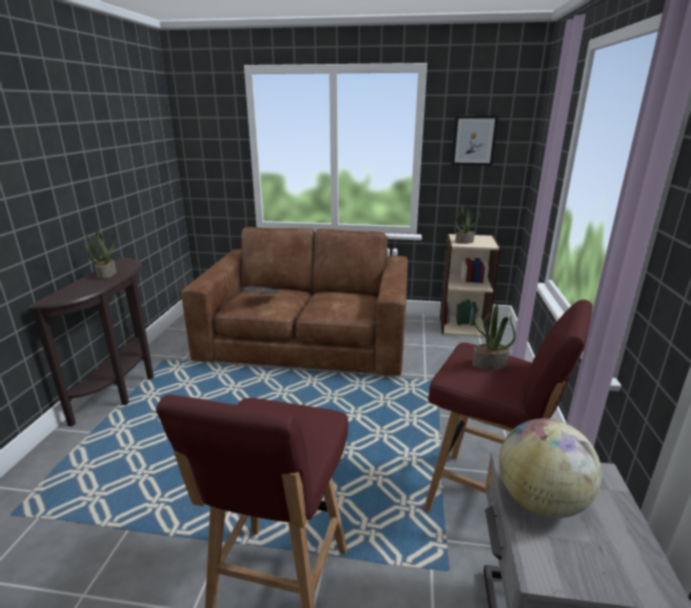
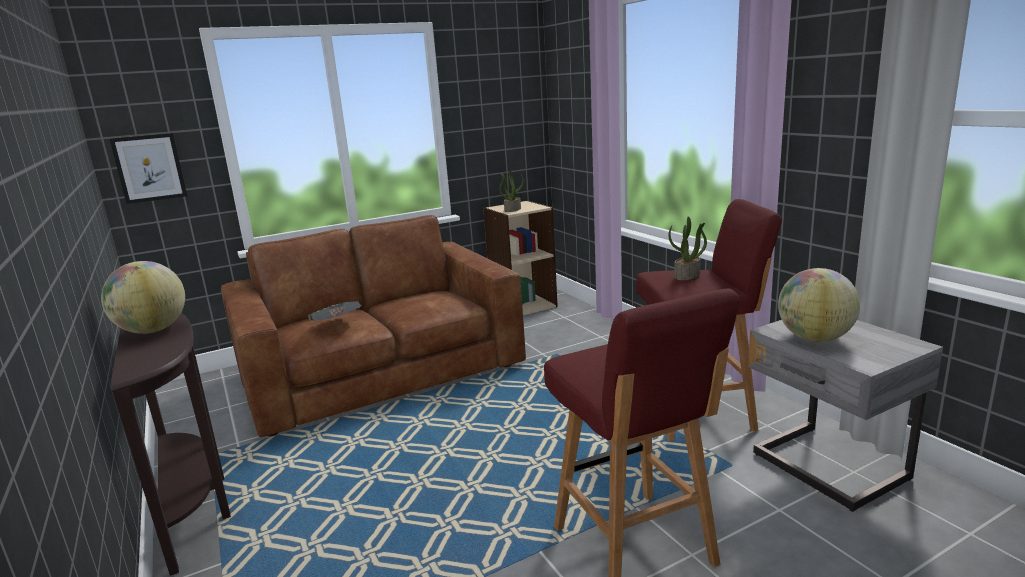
camera: 35 degrees left, 5 degrees down
potted plant [84,229,117,279] -> globe [101,261,185,334]
picture [451,116,498,166] -> picture moved to [110,133,187,204]

